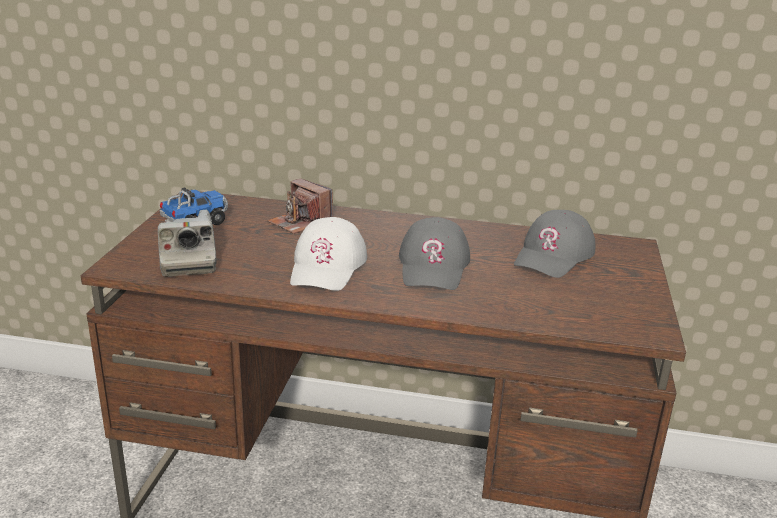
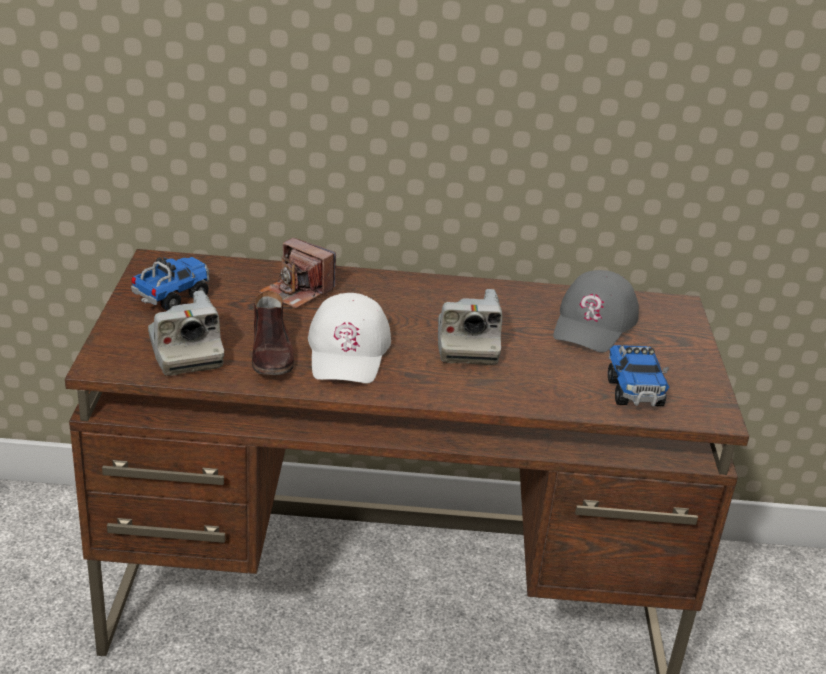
camera: 10 degrees left, 5 degrees up
grey cap [399,217,470,290] -> camera [438,289,502,365]
none -> brown shoe [252,291,294,375]
none -> toy truck [608,345,669,406]

